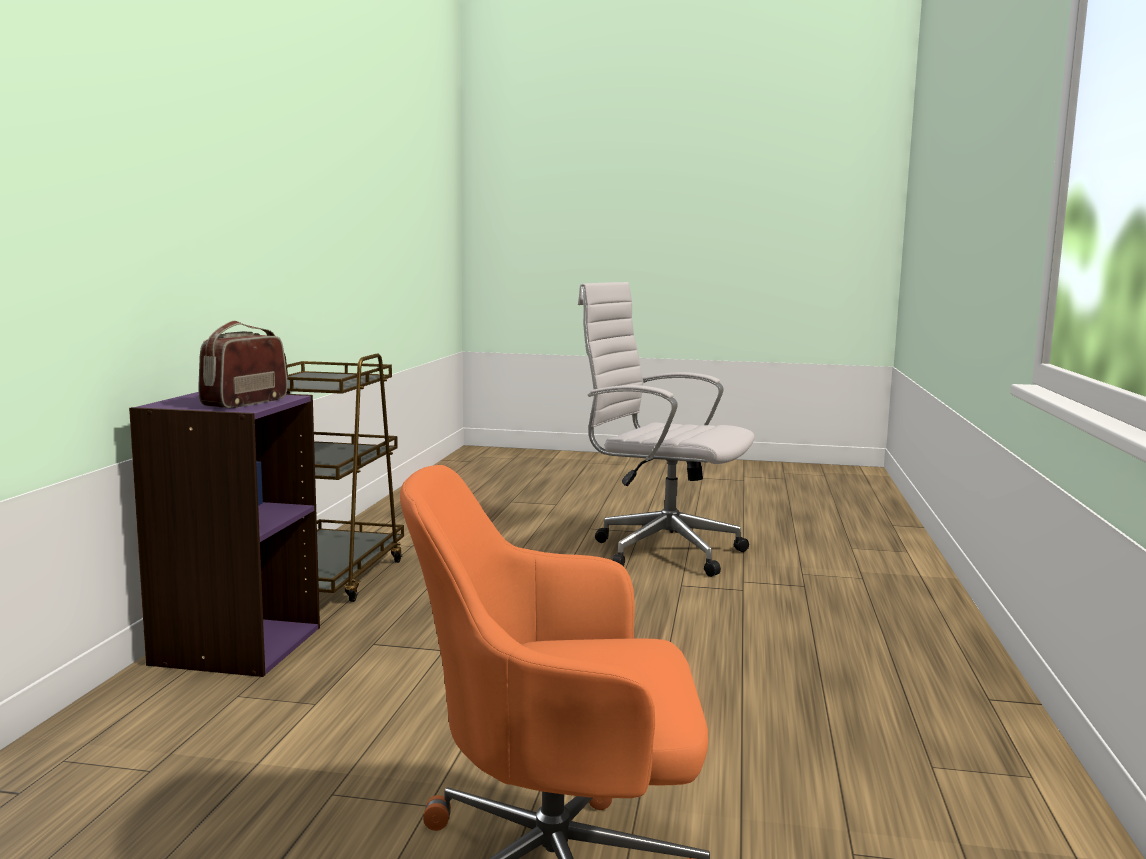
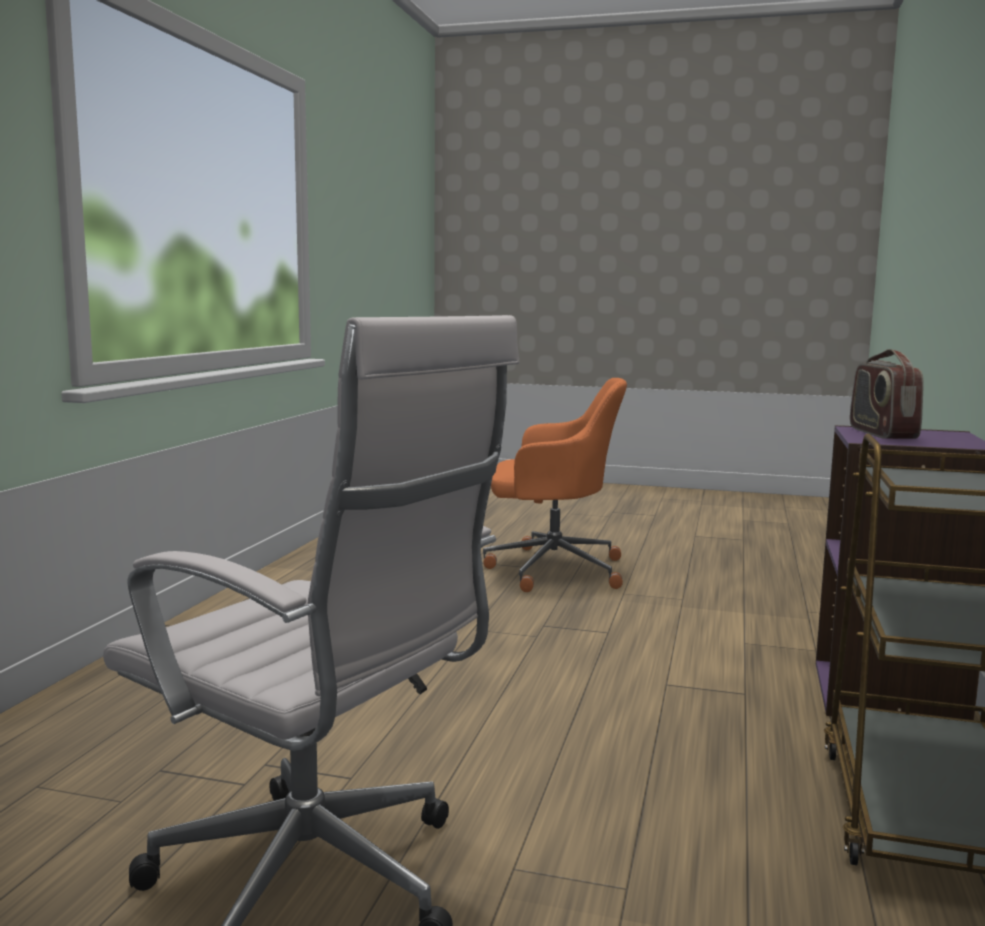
camera: 175 degrees left, 0 degrees up
radio [199,321,287,408] -> radio turned 150 degrees clockwise [850,349,924,439]

